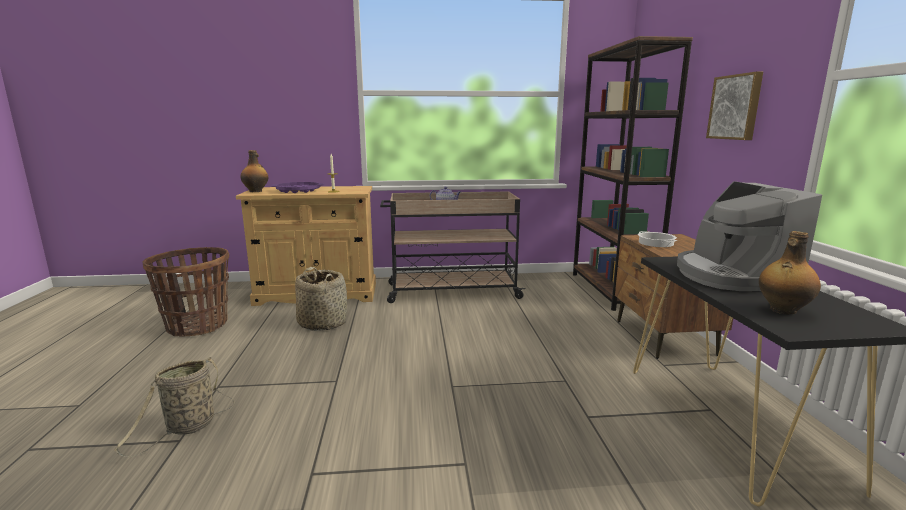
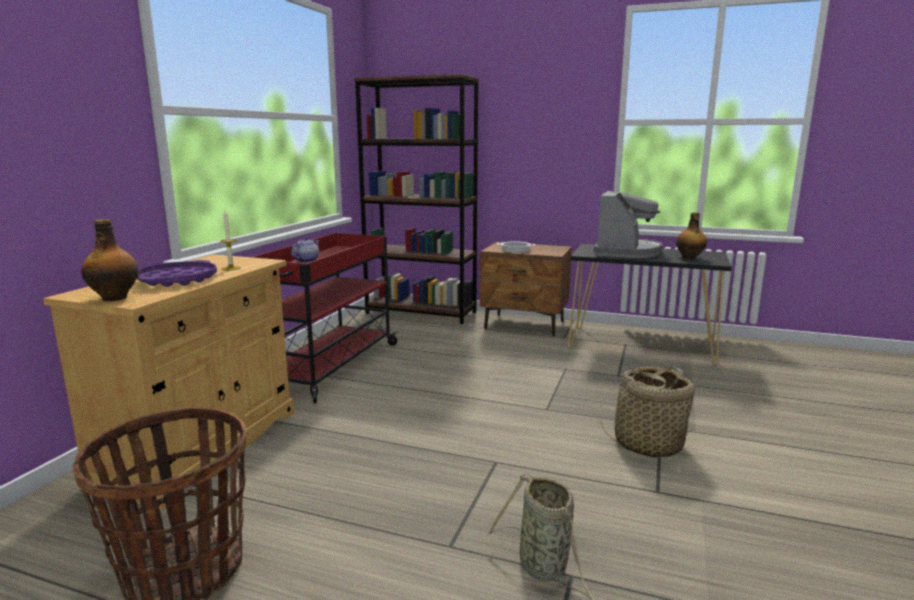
camera: 65 degrees left, 0 degrees up
basket [295,267,347,331] -> basket moved to [600,366,695,458]
beige cart [380,192,525,303] -> red cart [252,233,399,403]
coffee machine [677,181,822,291] -> coffee machine turned 90 degrees counterclockwise [594,191,663,258]
picture [706,72,763,140] -> none

